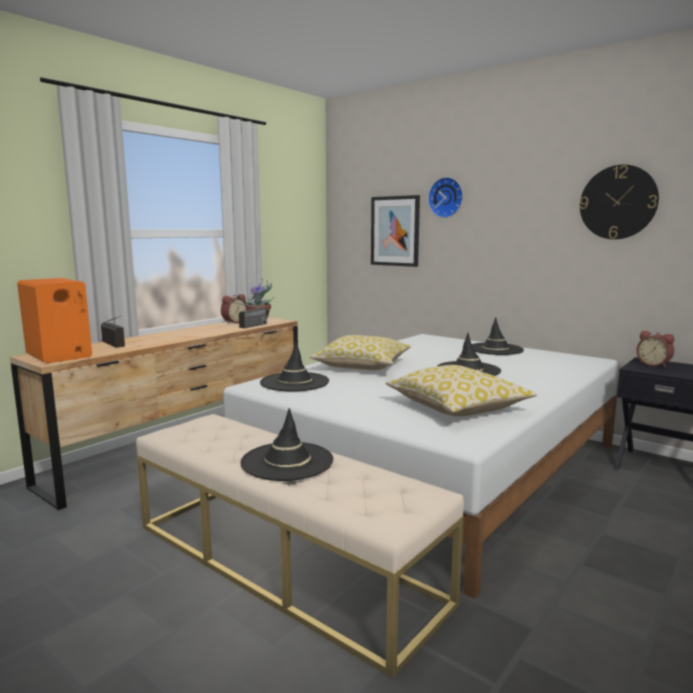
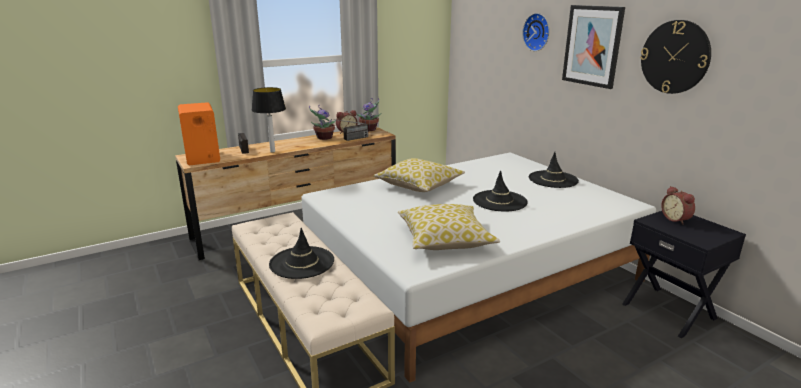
camera: 20 degrees right, 10 degrees up
black hat [260,341,329,392] -> none
picture [371,195,420,267] -> picture moved to [562,5,625,89]
none -> table lamp [251,87,286,153]
none -> potted plant [309,105,337,140]

